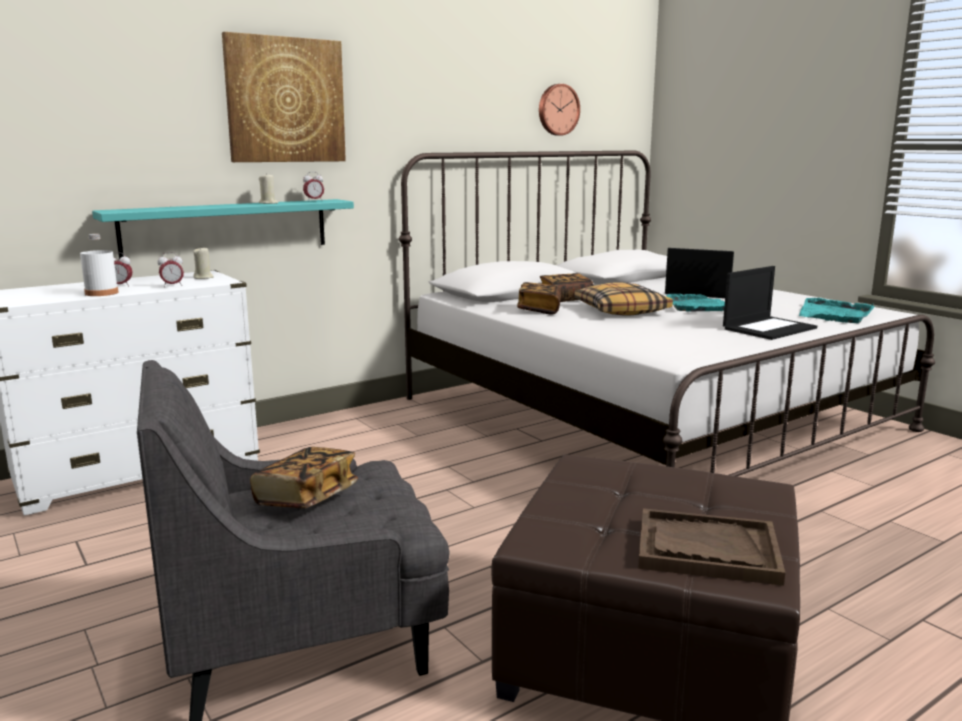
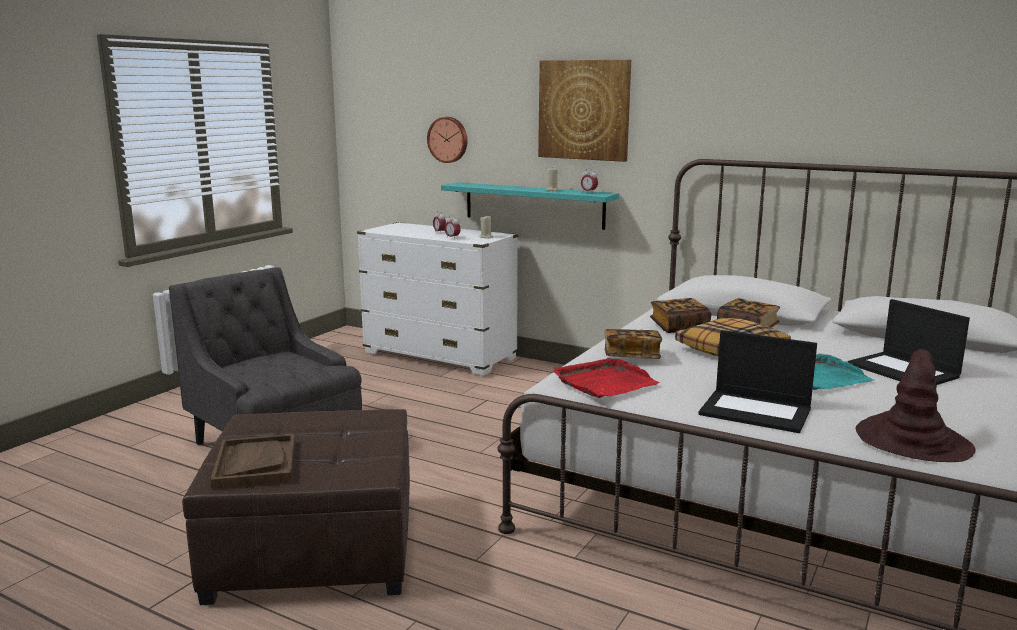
camera: 65 degrees right, 0 degrees up
white bottle [80,234,119,296] -> none
book [250,447,358,508] -> book moved to [605,329,662,359]
wall clock [539,84,580,136] -> wall clock moved to [427,117,467,163]
laptop [665,248,734,298] -> laptop turned 150 degrees clockwise [847,299,970,385]
turquoise tray [799,298,875,323] -> brown hat [855,349,976,462]
none -> red tray [553,358,660,398]

